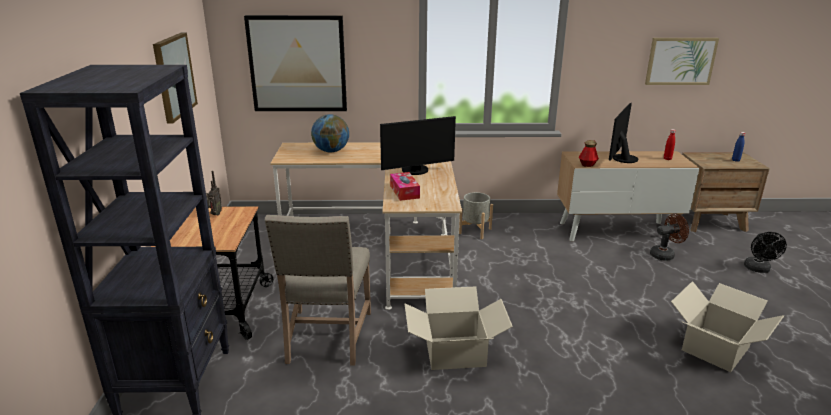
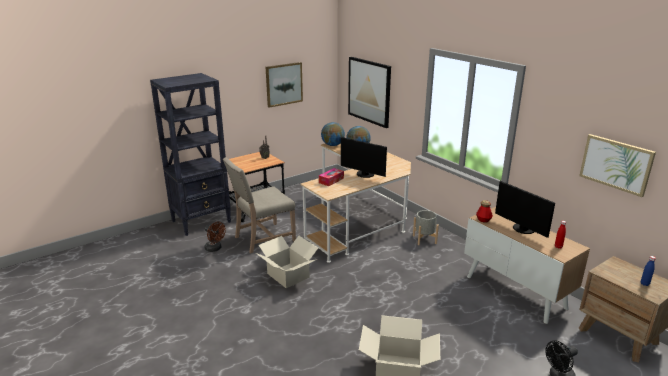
camera: 55 degrees right, 0 degrees up
monitor [609,103,639,163] -> monitor turned 120 degrees counterclockwise [495,181,555,238]
brown fan [650,213,689,261] -> brown fan moved to [204,222,226,252]
none -> globe [321,122,345,146]

